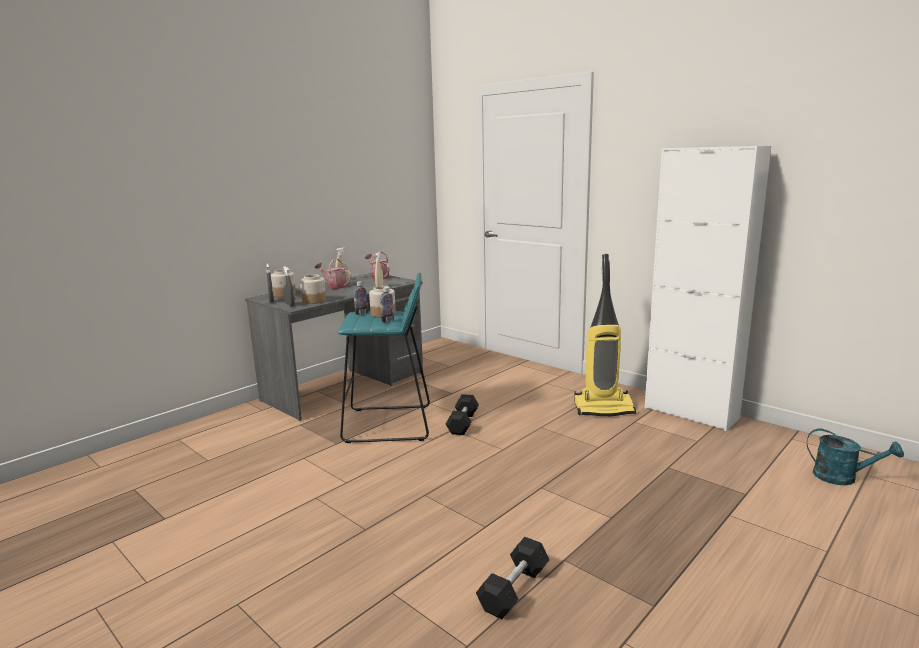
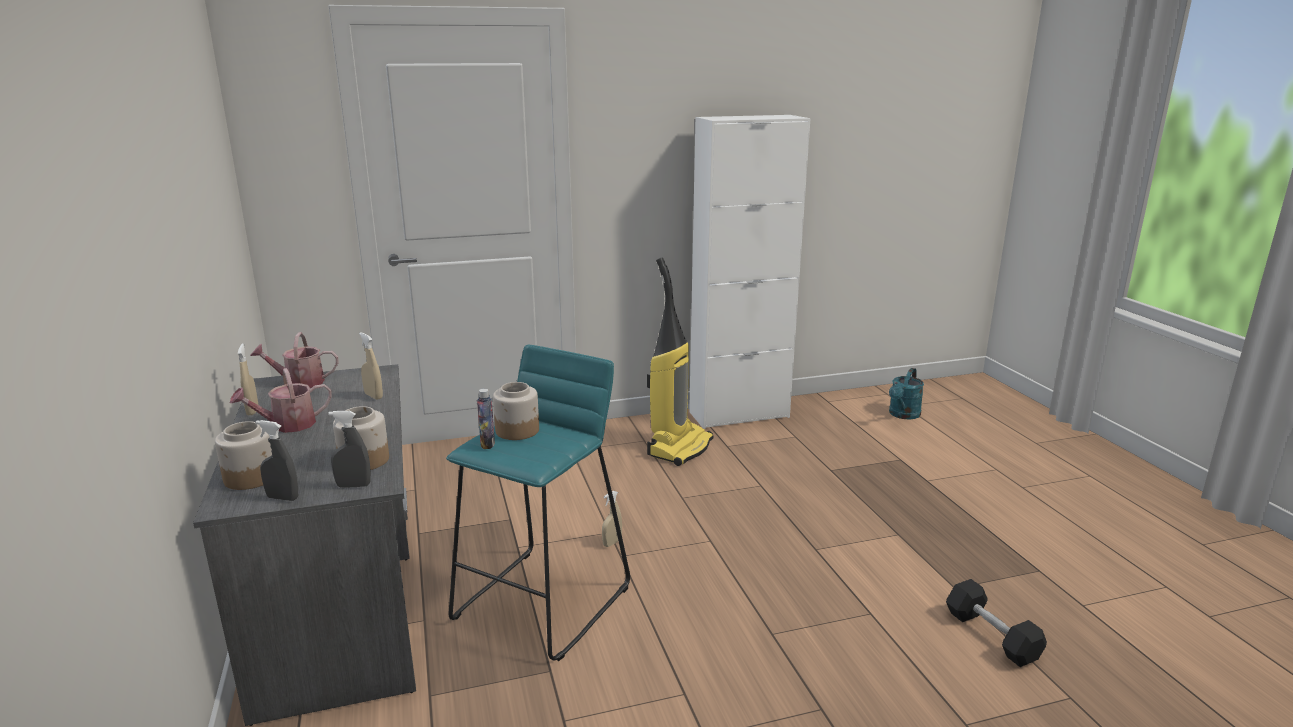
camera: 60 degrees left, 5 degrees up
bottle [380,287,394,323] -> none
black dumbbell [446,394,479,435] -> beige spray bottle [602,491,622,547]
turquoise watering can [807,429,904,486] -> turquoise watering can turned 150 degrees clockwise [889,368,924,420]

